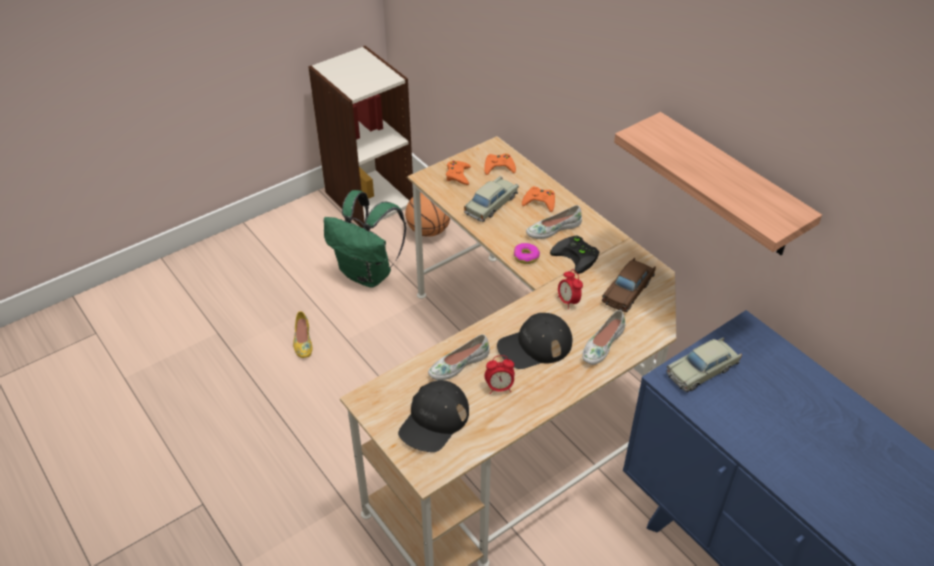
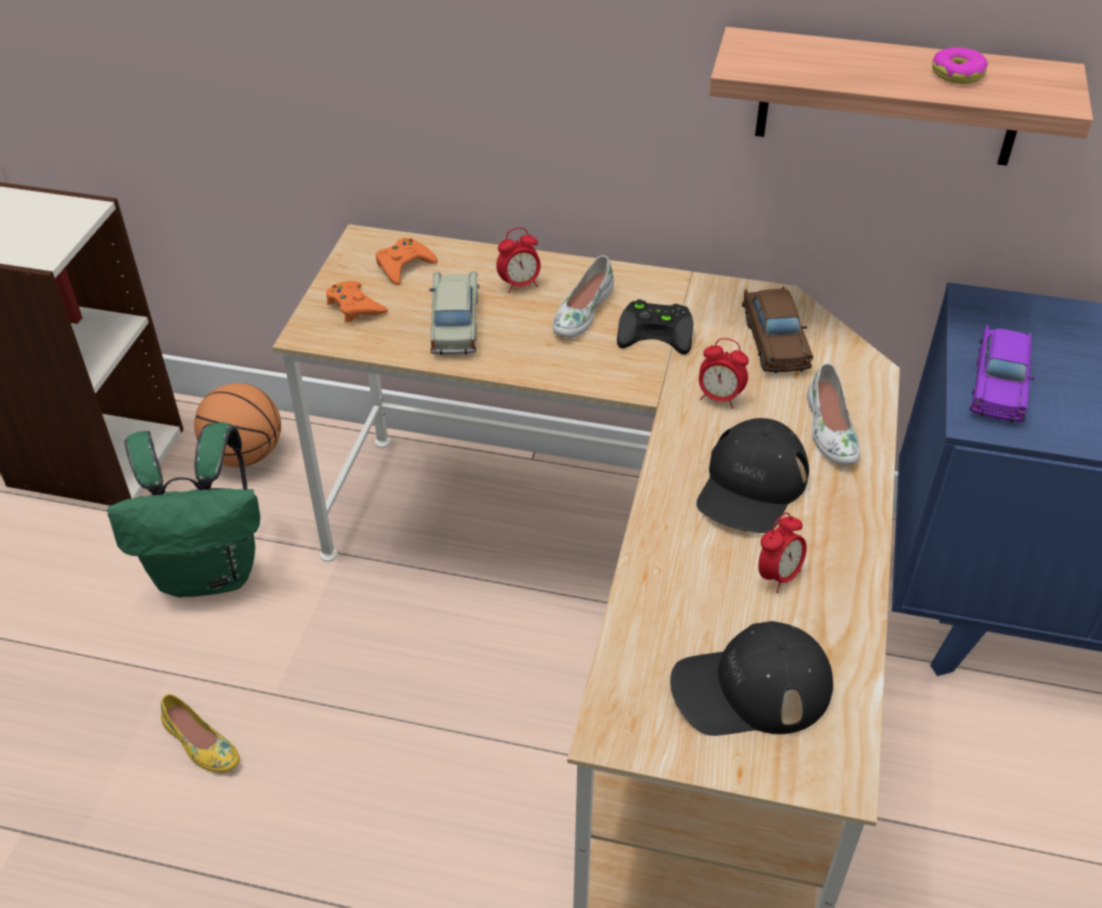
camera: 40 degrees left, 0 degrees up
black cap [398,380,469,452] -> black cap turned 90 degrees clockwise [670,621,833,736]
white shoe [428,334,490,380] -> none
donut [514,243,540,264] -> donut moved to [932,48,988,84]
orange game controller [522,186,555,212] -> alarm clock [496,227,541,293]
beige toy car [666,338,742,392] -> purple toy car [969,325,1034,423]

